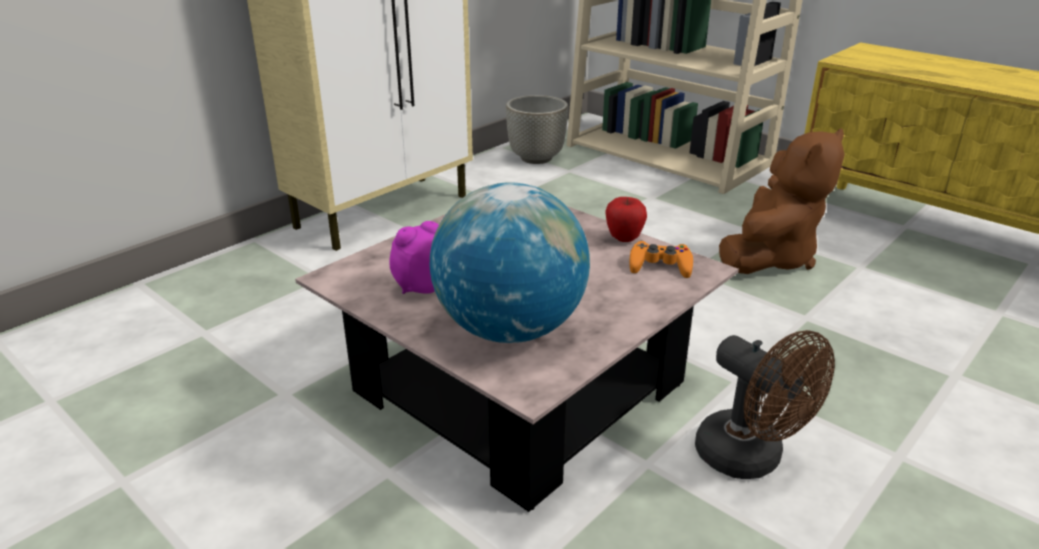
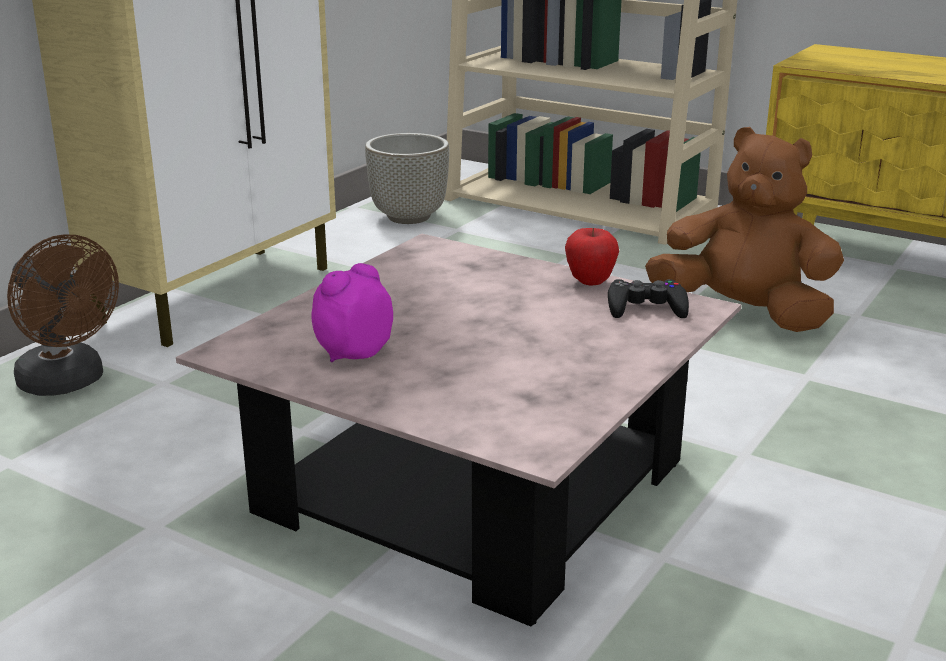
camera: 10 degrees left, 5 degrees down
globe [430,182,590,343] -> none
orange game controller [629,241,693,278] -> black game controller [608,279,689,318]
brown fan [695,330,835,479] -> brown fan moved to [7,234,119,396]
brown plush toy [719,128,845,274] -> brown plush toy turned 90 degrees counterclockwise [645,127,844,332]

